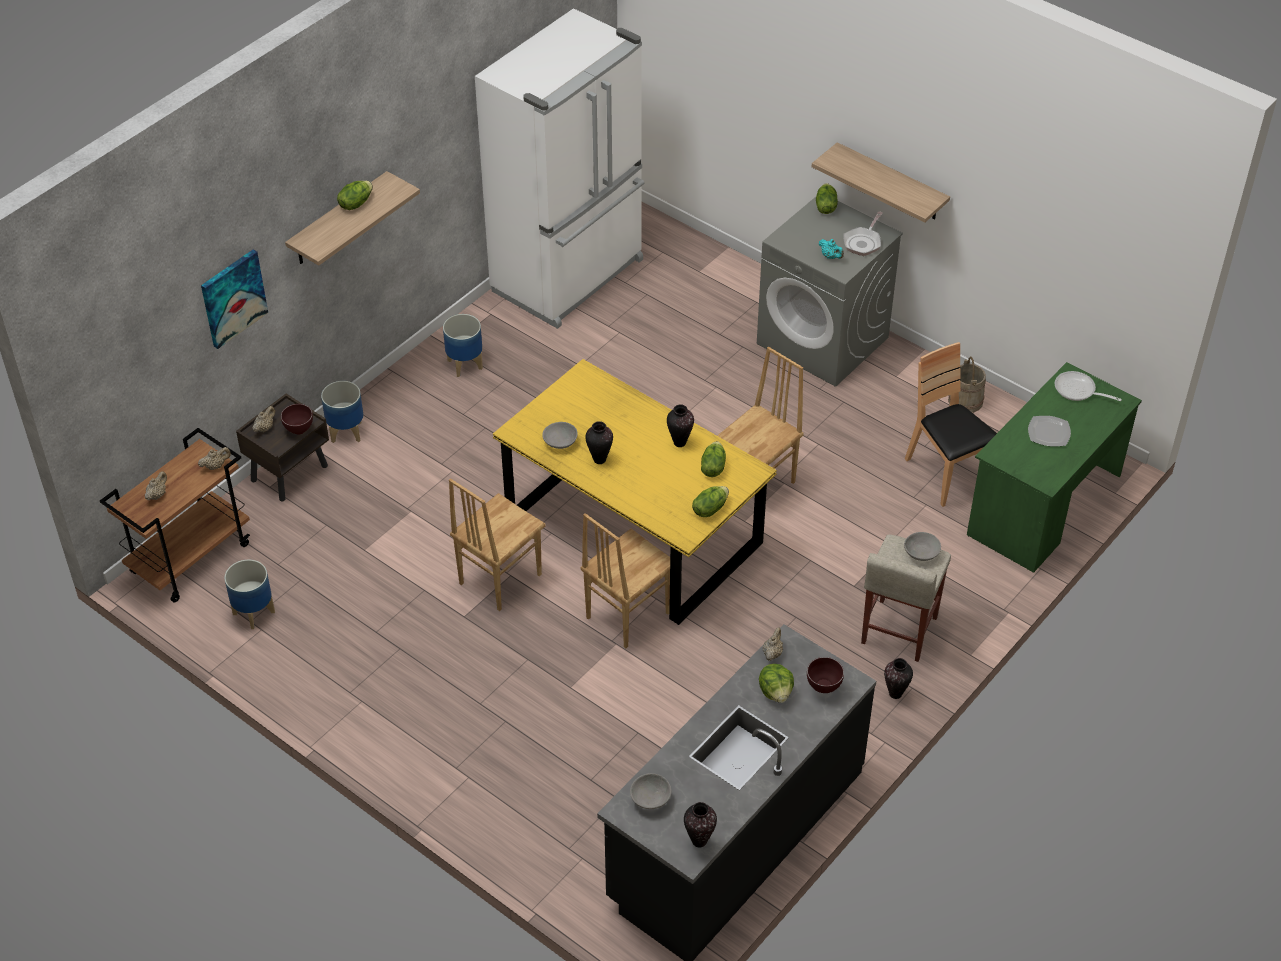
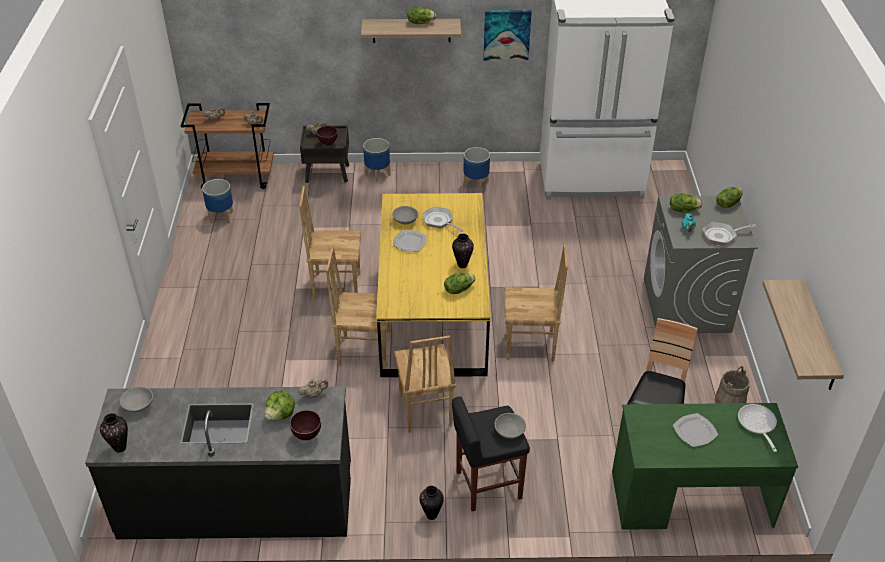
camera: 50 degrees right, 5 degrees down
picture [201,249,268,349] -> picture moved to [483,10,532,61]
vase [585,421,613,464] -> plate [393,230,427,252]
lettuce [692,486,729,517] -> lettuce moved to [670,193,702,212]
shelf [812,142,950,223] -> shelf moved to [762,280,844,390]
beige stool [861,535,951,662] -> black stool [452,397,530,511]
none -> brown chair [394,336,457,433]
none -> frying pan [422,207,464,232]

